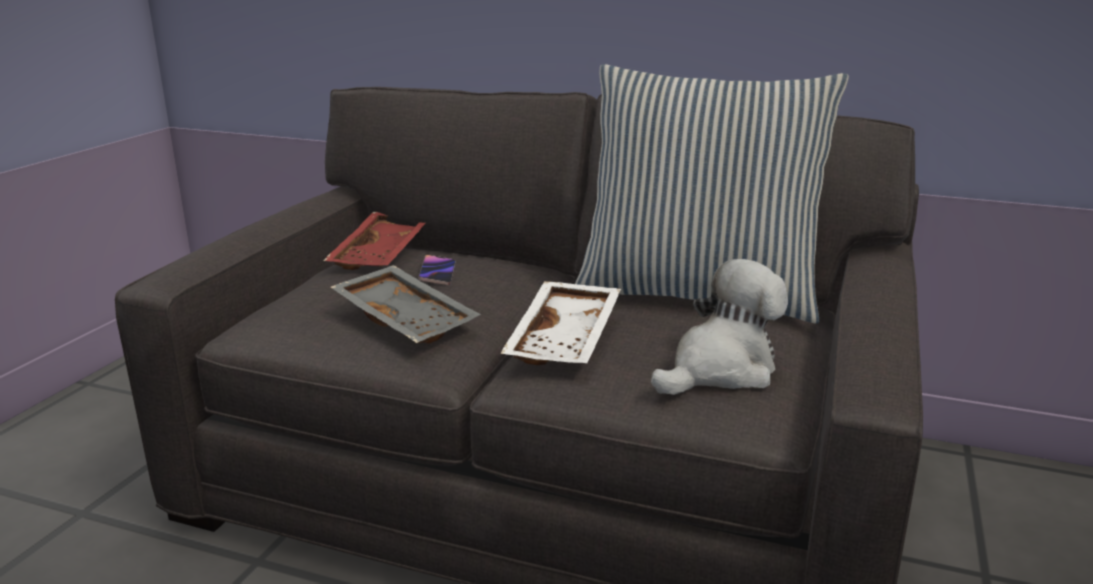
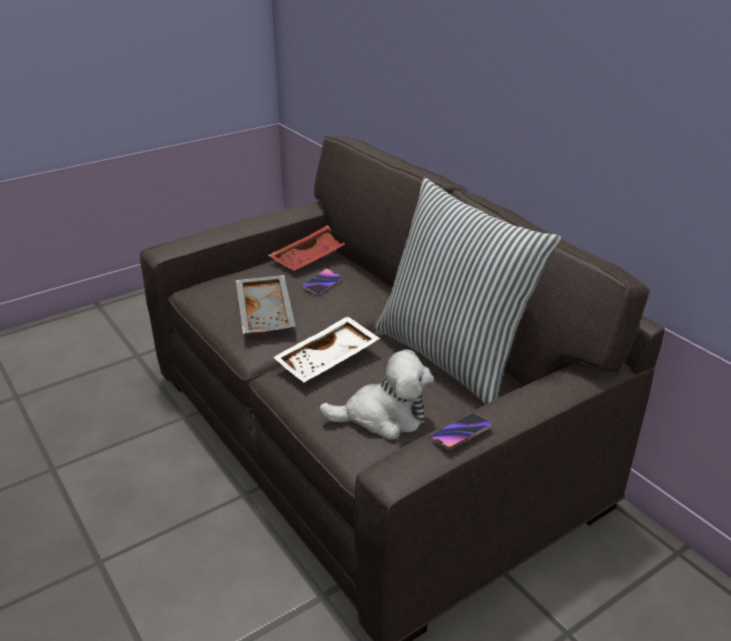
camera: 35 degrees right, 10 degrees up
none -> phone [430,413,492,449]

